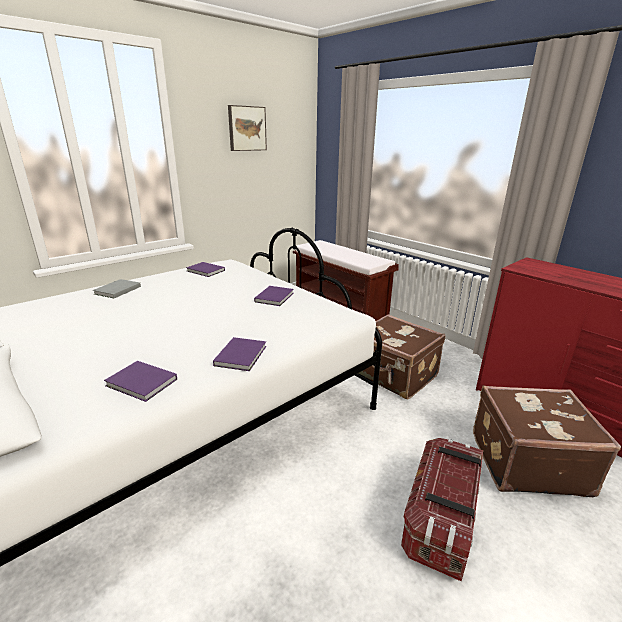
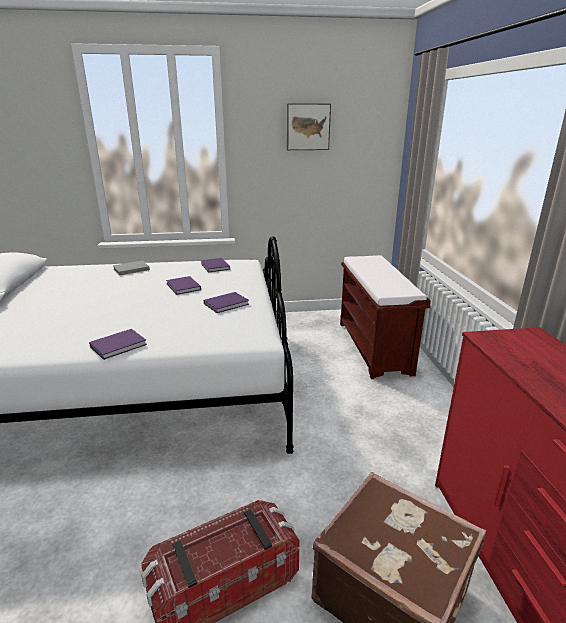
camera: 35 degrees right, 0 degrees up
purple book [104,361,177,402] -> purple book moved to [166,276,201,295]
brown suitcase [359,314,445,399] -> none

